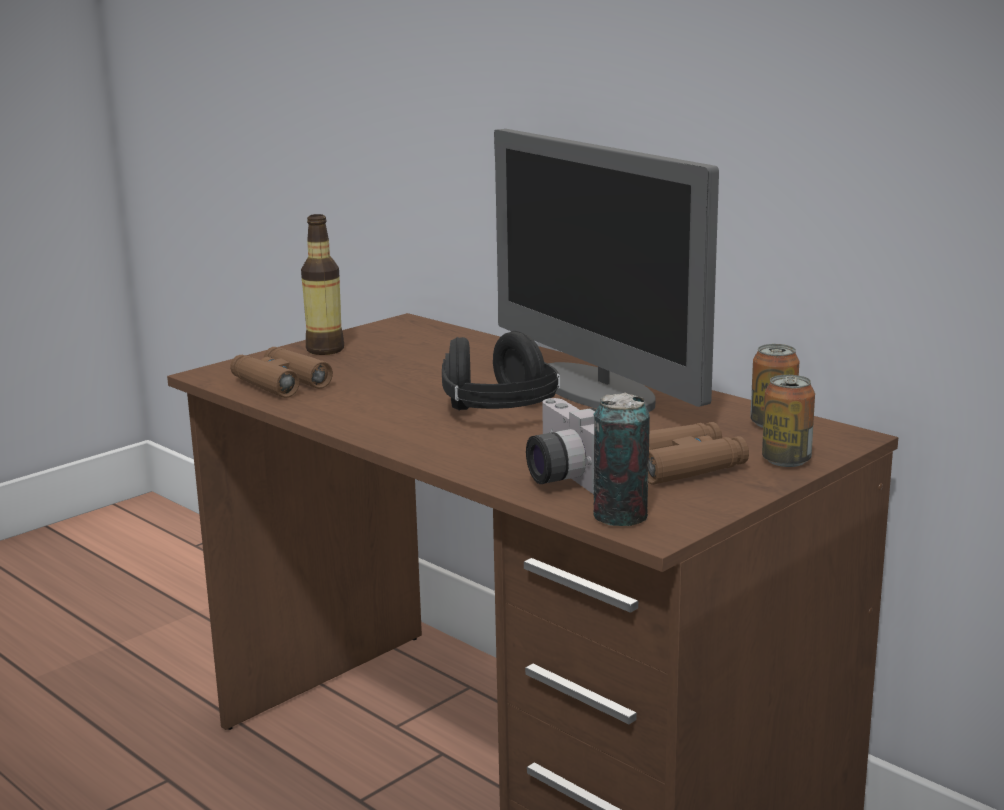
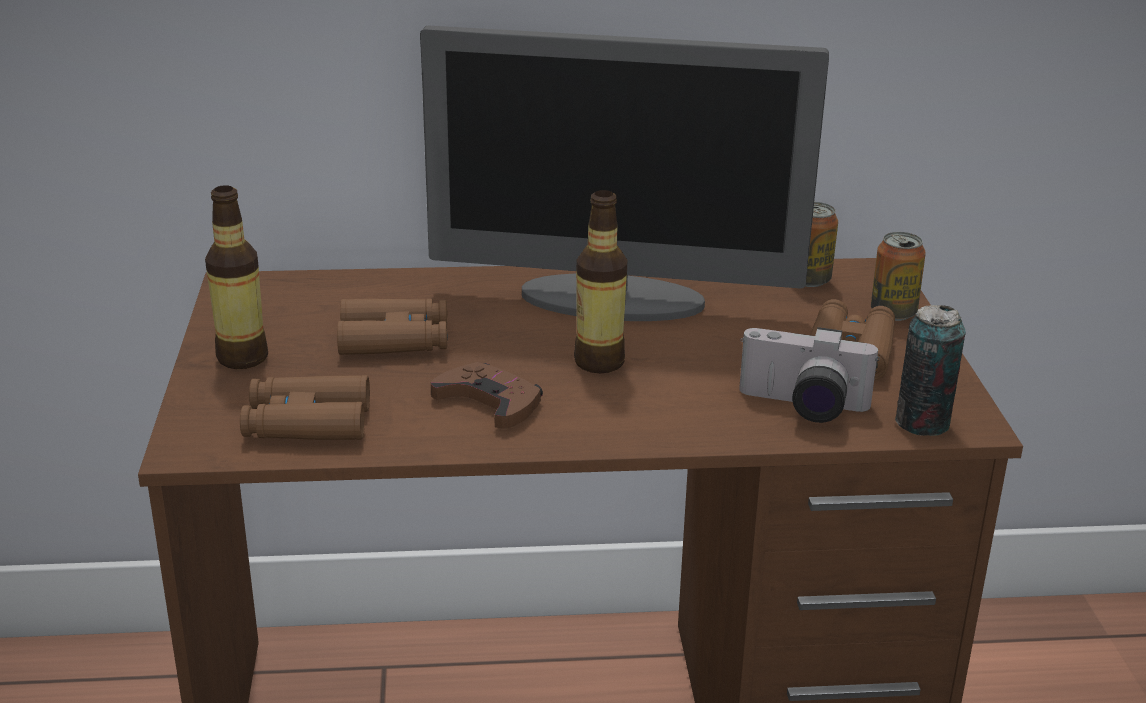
camera: 50 degrees left, 10 degrees up
black headphones [442,331,560,411] -> bottle [574,190,627,373]
none -> brown binoculars [337,299,448,355]
none -> brown game controller [431,362,543,429]

